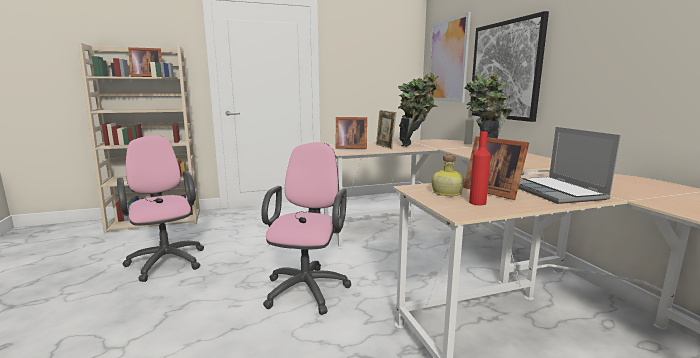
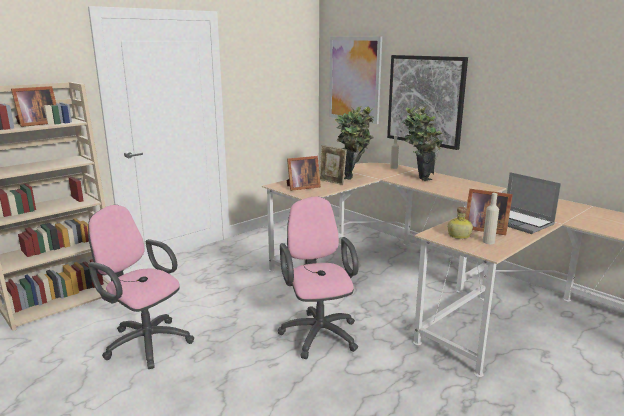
camera: 25 degrees left, 5 degrees up
red bottle [469,131,491,205] -> beige bottle [483,193,499,244]

